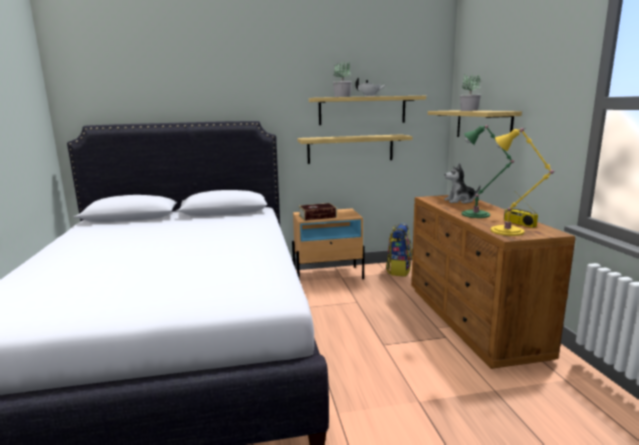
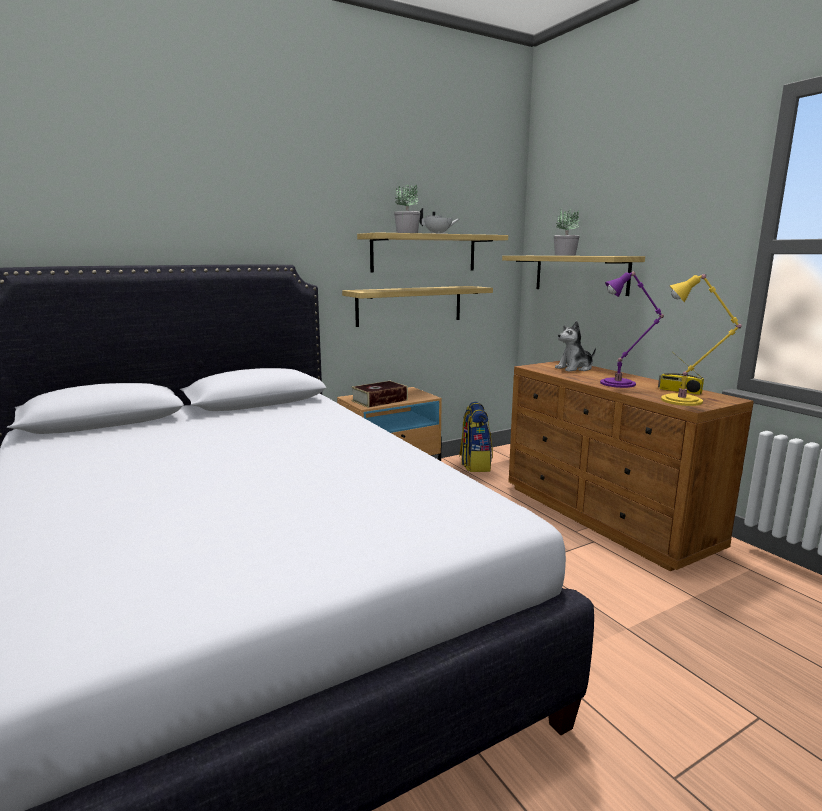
camera: 20 degrees left, 0 degrees up
green table lamp [462,125,514,218] -> purple table lamp [600,272,664,388]

